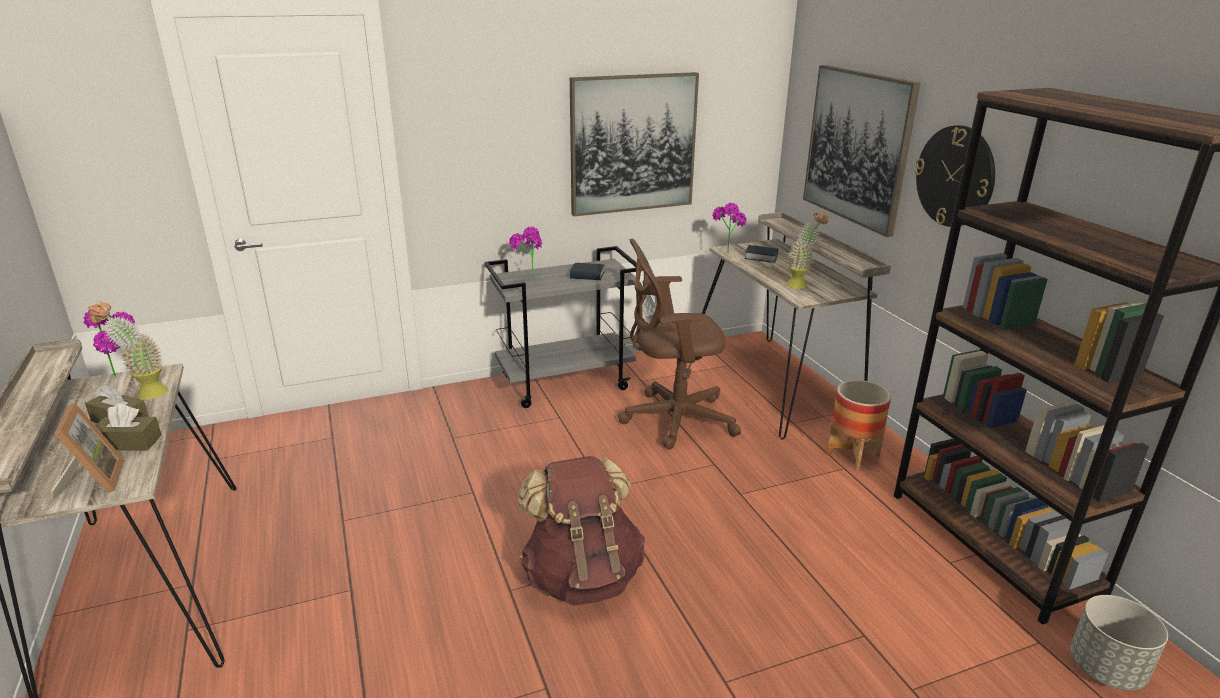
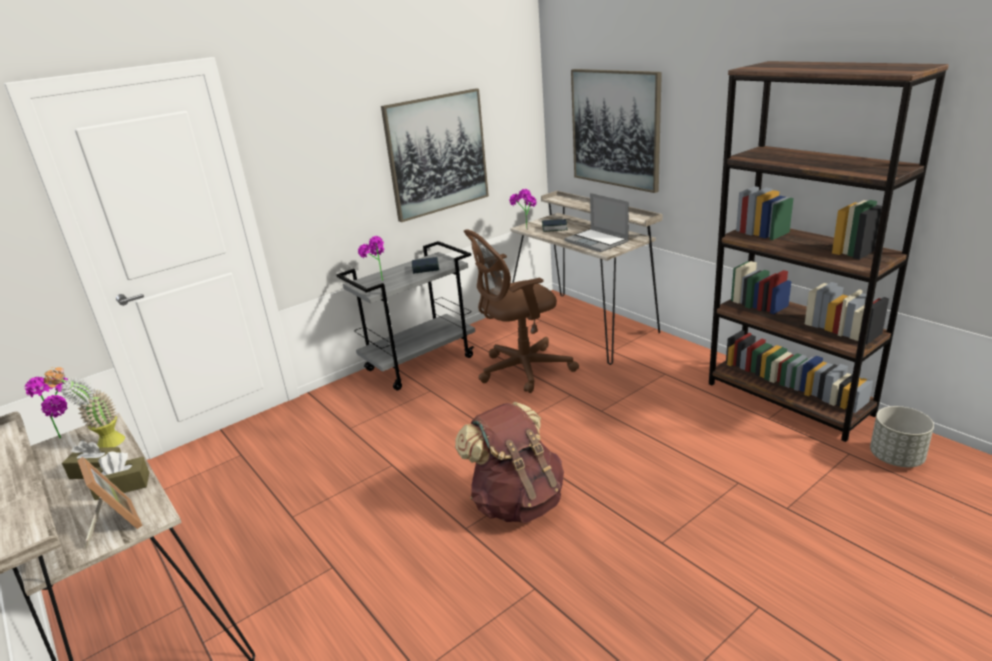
camera: 15 degrees left, 0 degrees up
potted plant [786,211,829,289] -> laptop [565,193,629,252]
planter [826,380,891,470] -> none
wall clock [915,125,995,227] -> none

